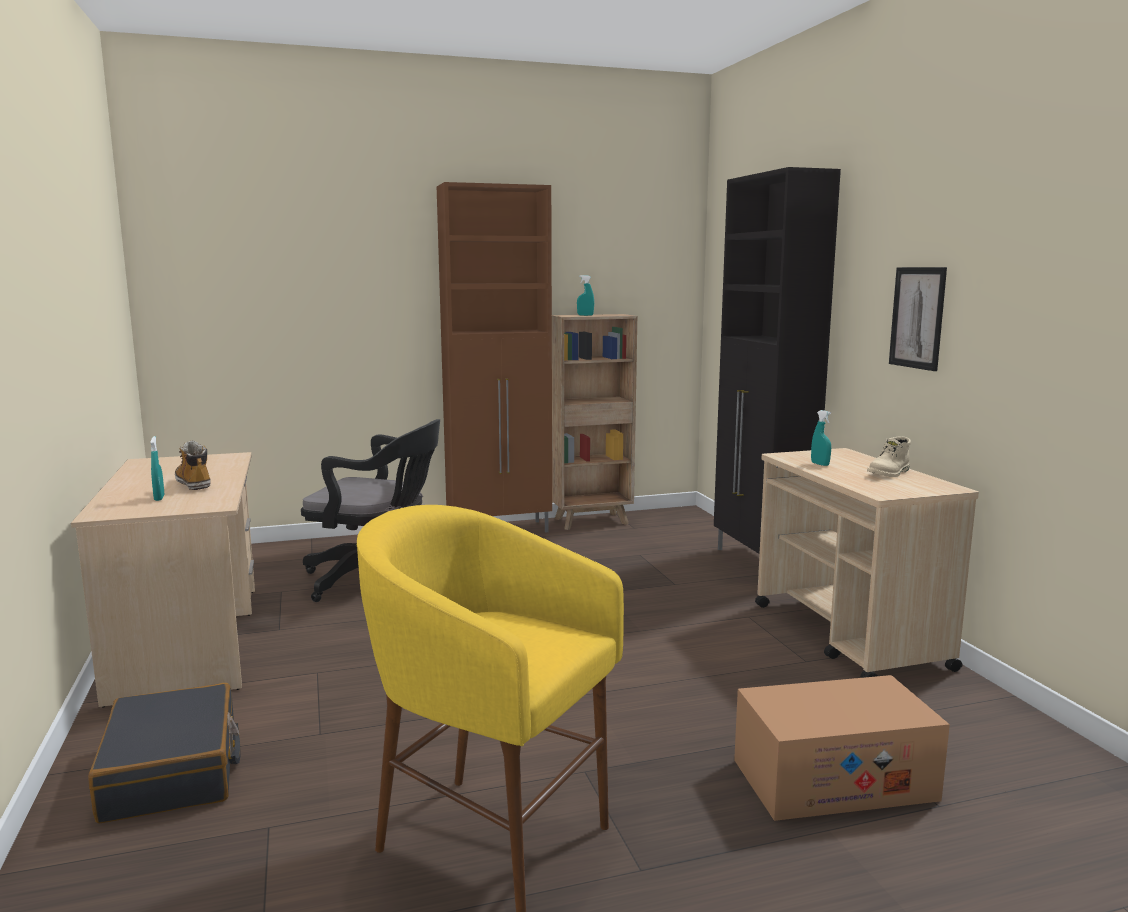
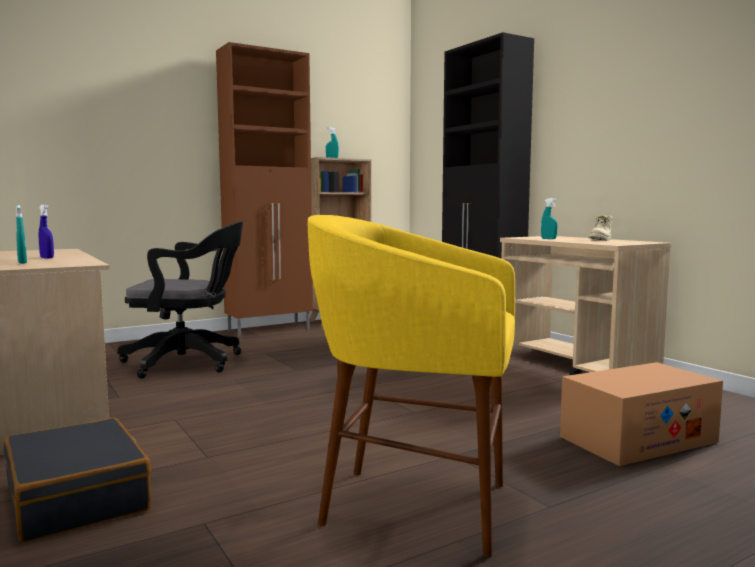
camera: 15 degrees left, 5 degrees down
boot [175,440,210,490] -> blue spray bottle [39,205,54,259]
picture [889,267,947,371] -> none

